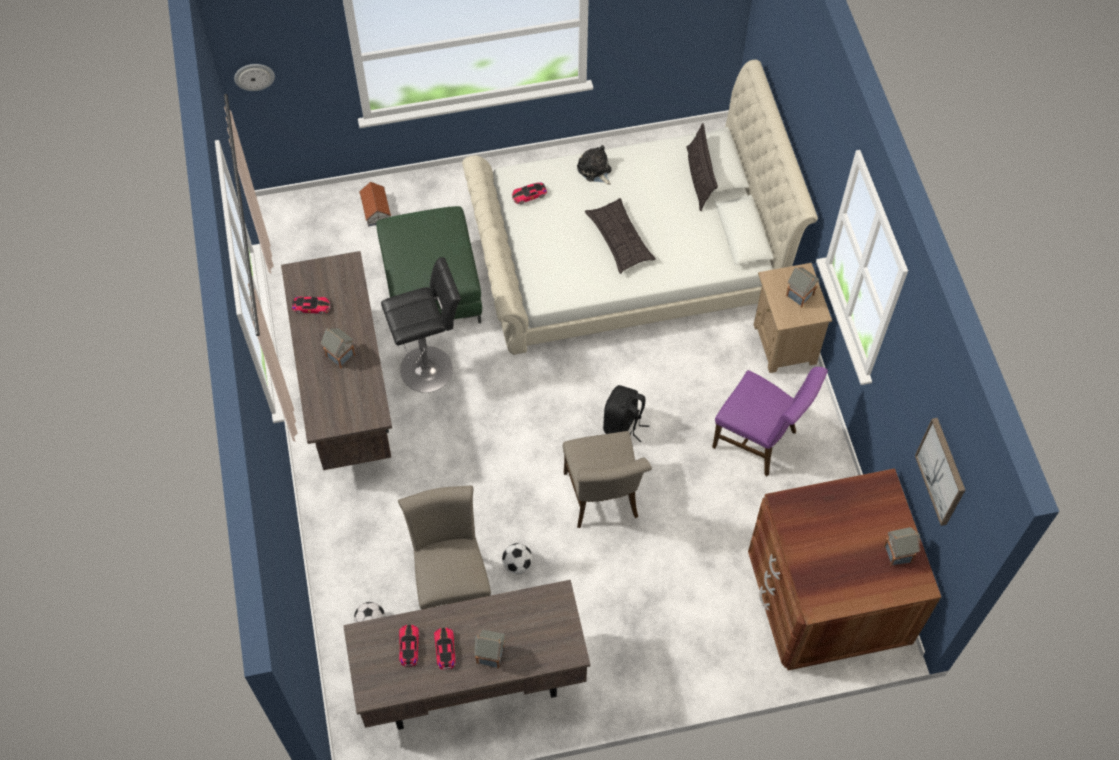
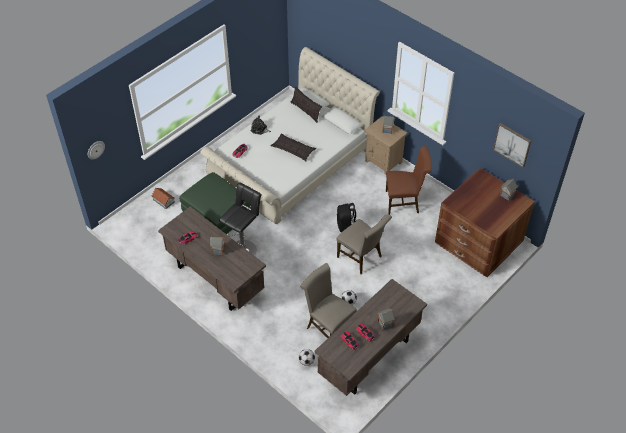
camera: 35 degrees left, 10 degrees down
purple chair [712,367,828,476] -> brown chair [386,146,431,215]

